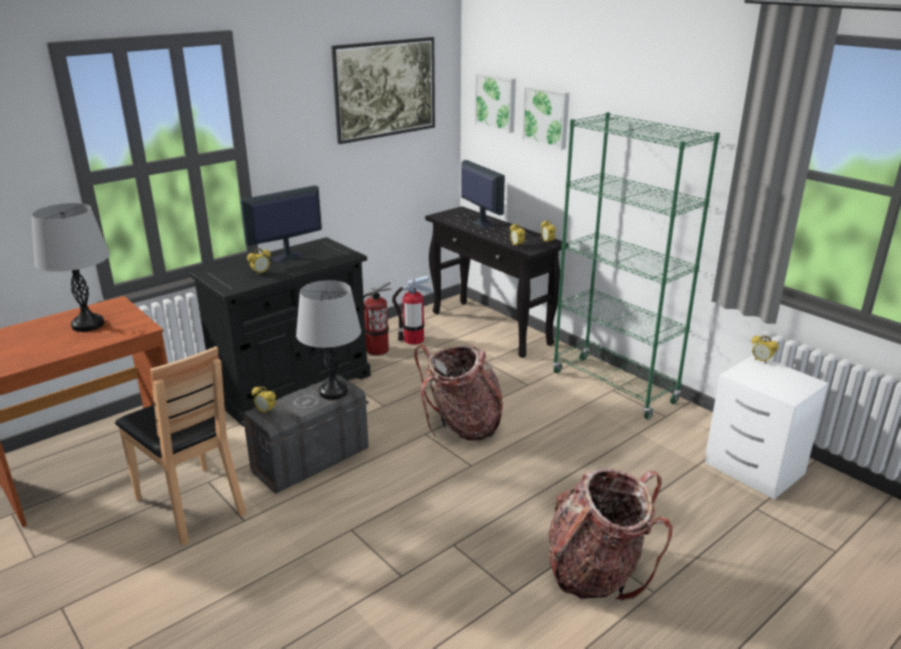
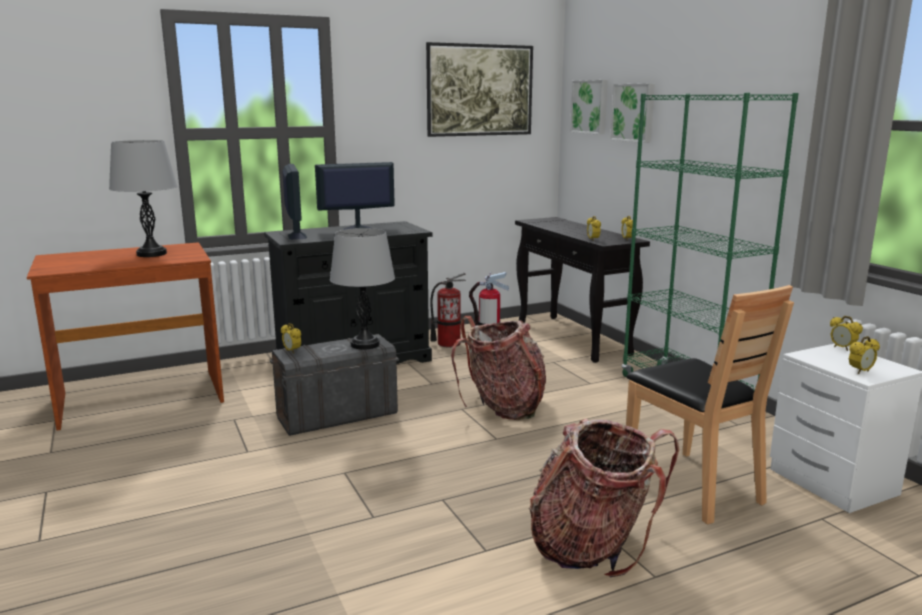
camera: 15 degrees right, 10 degrees down
brown chair [115,346,247,545] -> brown chair moved to [626,285,794,524]
alarm clock [247,248,271,275] -> alarm clock moved to [849,336,880,374]
monitor [461,160,505,228] -> monitor moved to [282,164,307,240]

